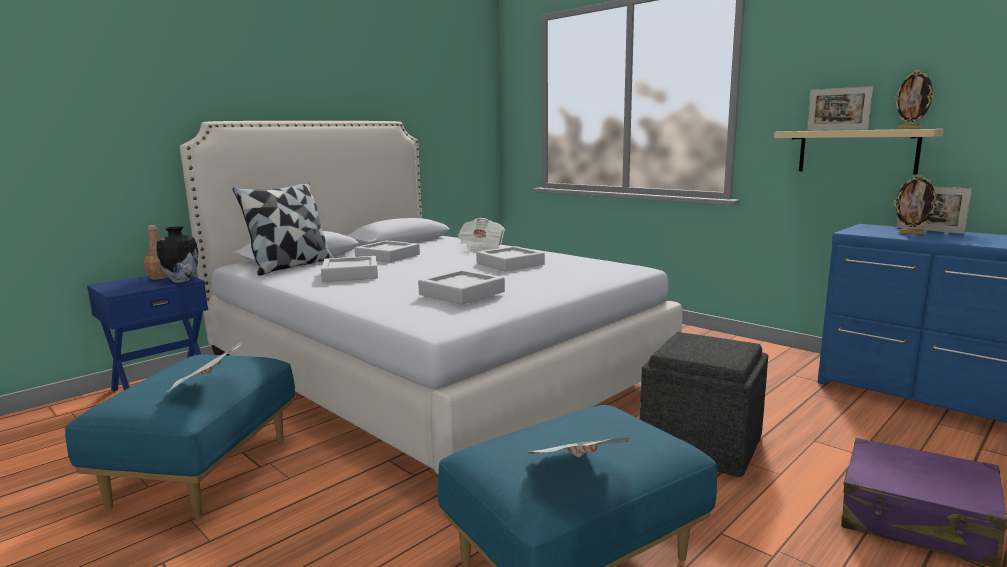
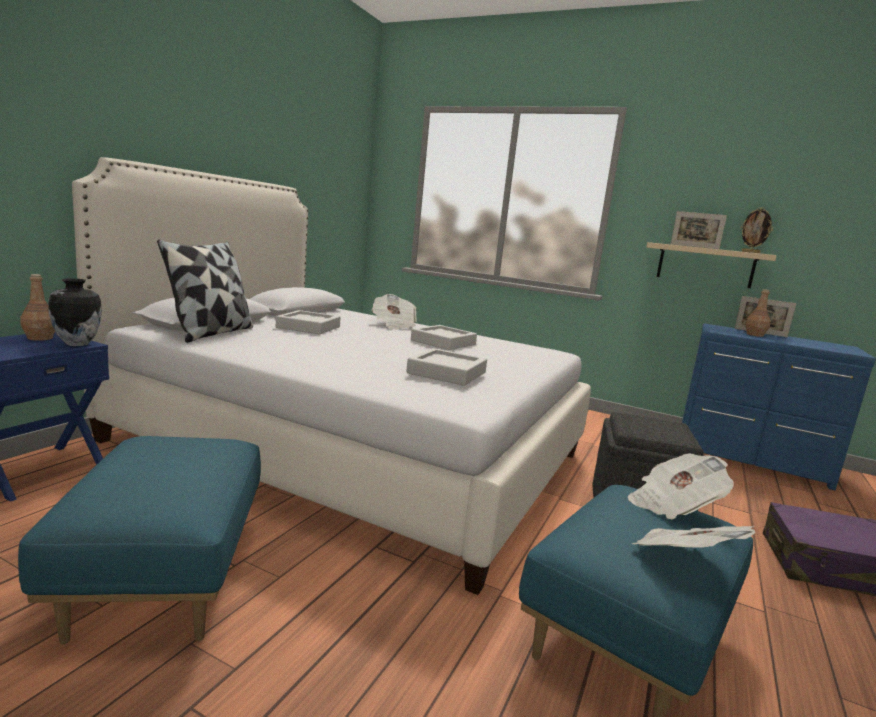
camera: 20 degrees left, 0 degrees up
newspaper [169,342,242,391] -> newspaper moved to [628,453,734,519]
grey tray [321,256,378,282] -> none
picture frame [894,175,939,235] -> brown bottle [745,289,771,337]

